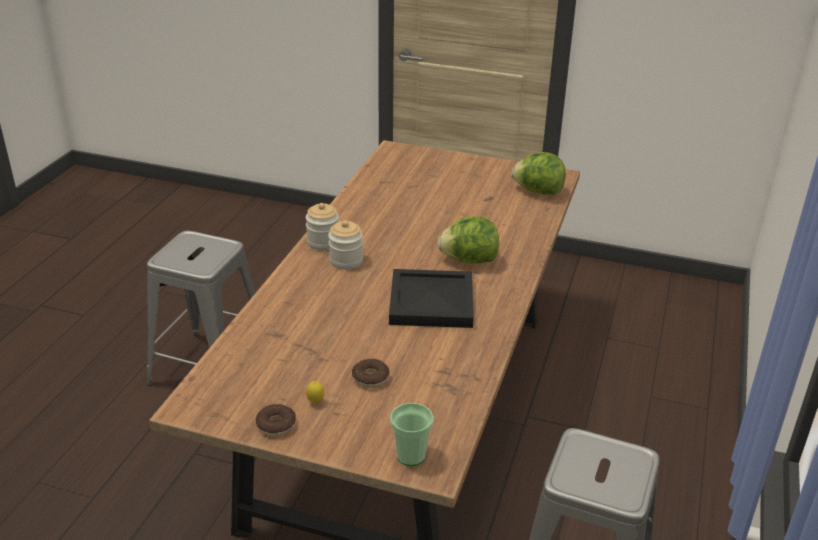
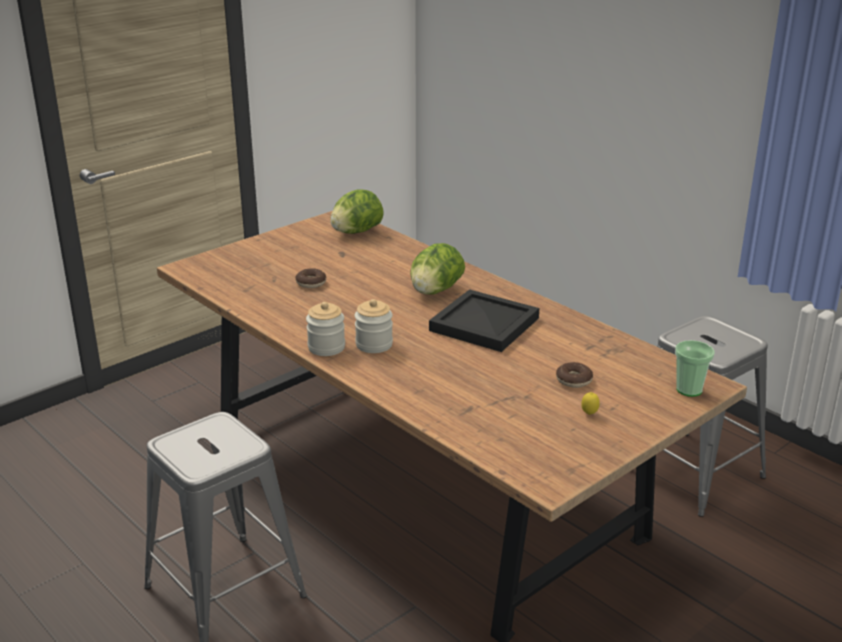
camera: 60 degrees left, 5 degrees down
donut [256,404,296,436] -> donut moved to [295,268,326,288]

